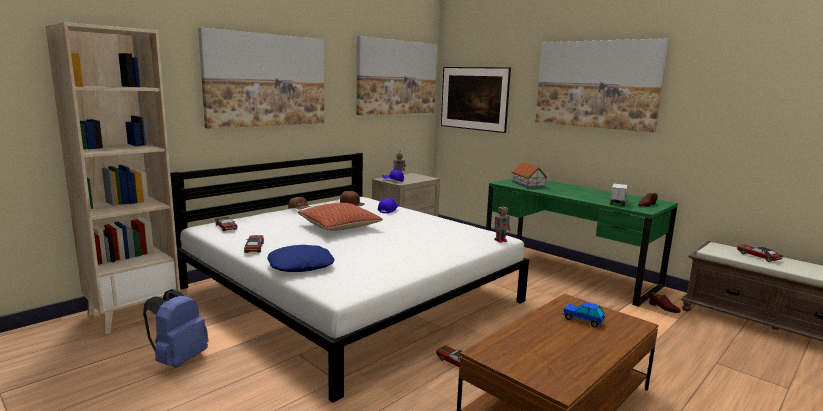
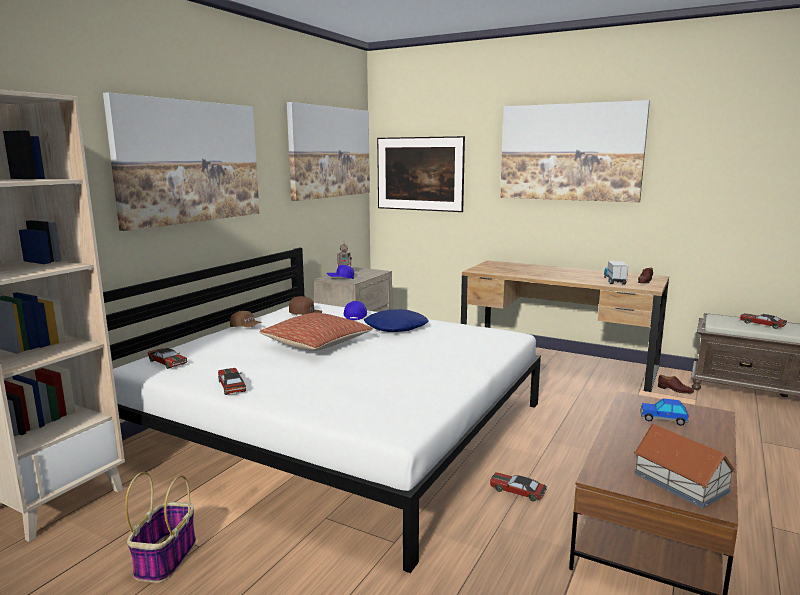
camera: 15 degrees left, 0 degrees up
blue backpack [143,289,208,367] -> basket [125,472,196,583]
blue pillow [267,245,335,272] -> blue pillow moved to [364,309,429,332]
green desk [486,178,678,307] -> brown desk [461,260,669,392]
toy robot [494,204,511,243] -> none
toy house [512,162,547,188] -> toy house moved to [634,424,736,509]

